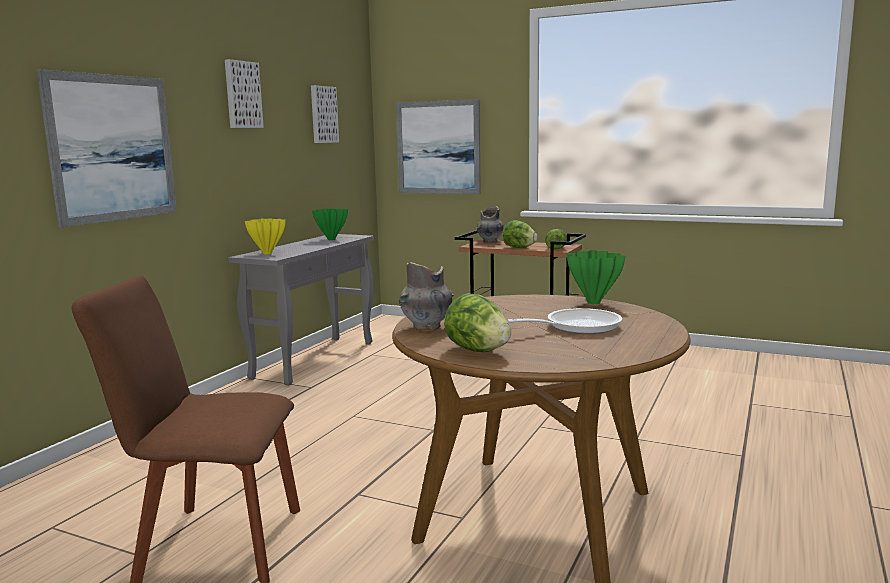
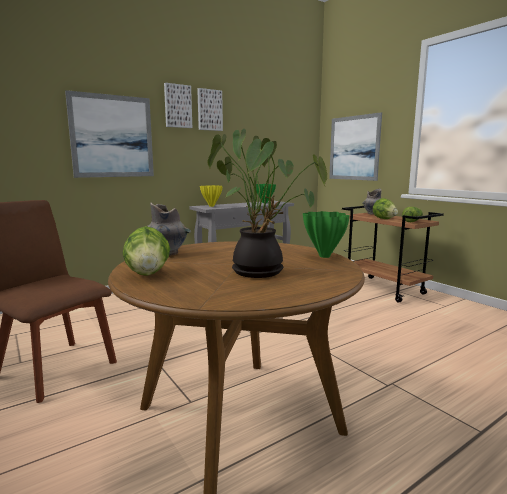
camera: 30 degrees right, 0 degrees up
picture [311,85,339,143] -> picture moved to [164,83,192,128]
frying pan [507,308,622,334] -> potted plant [207,129,327,278]

